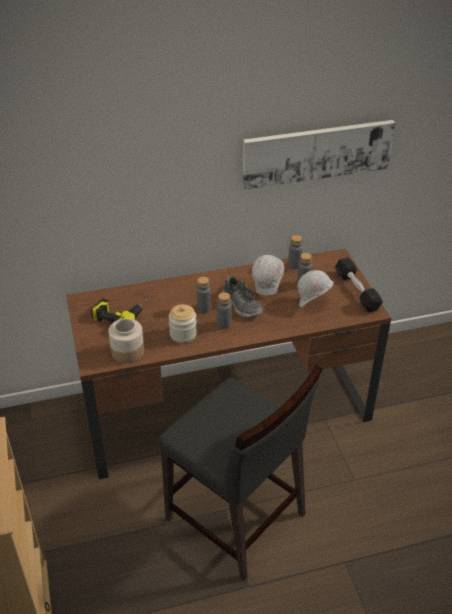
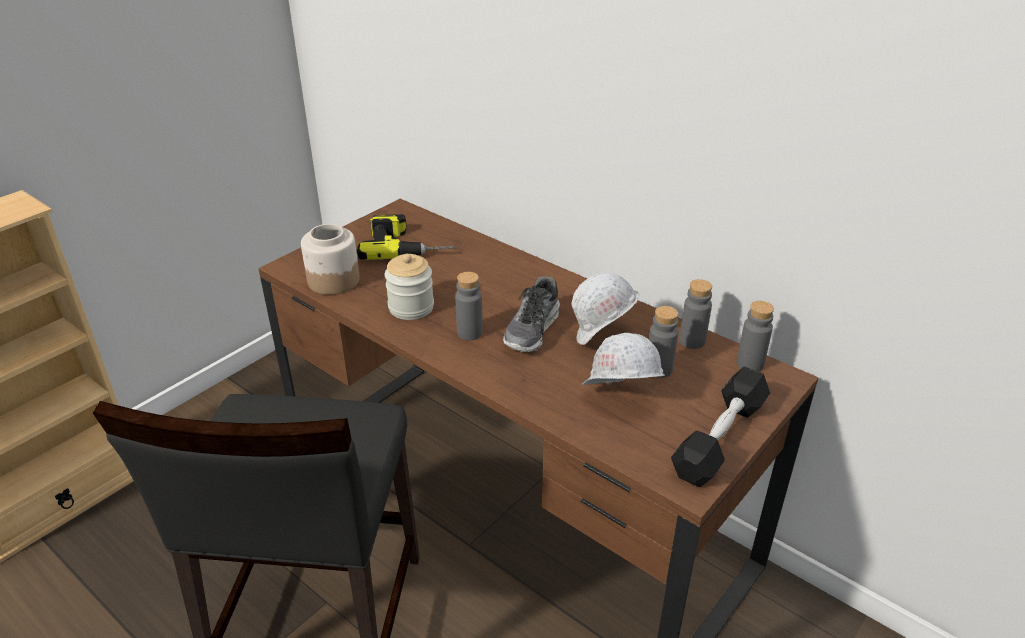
camera: 55 degrees right, 5 degrees down
grey bottle [196,277,211,313] -> grey bottle moved to [737,301,774,372]
picture [242,120,395,190] -> none

